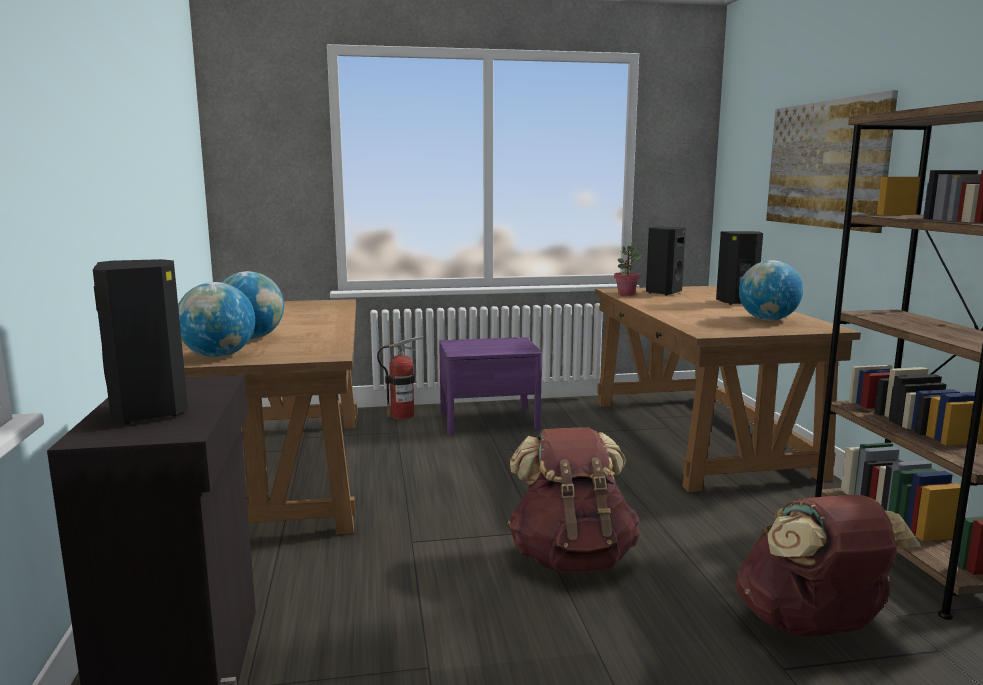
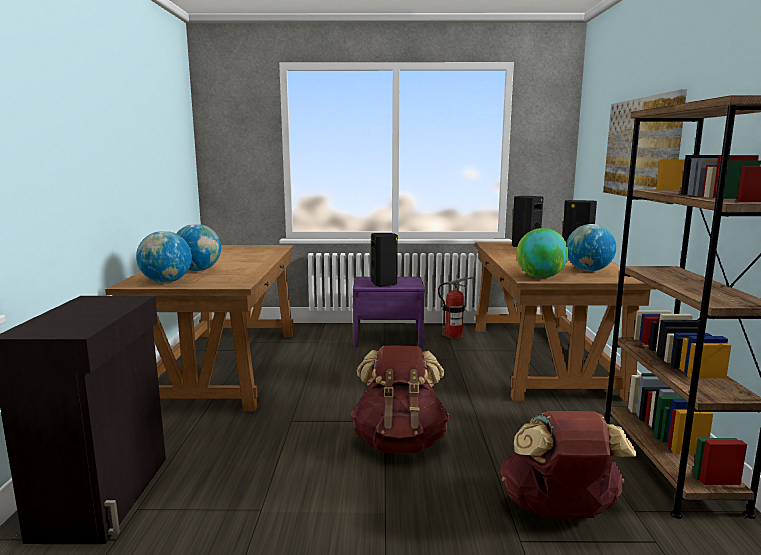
camera: 10 degrees right, 0 degrees up
black speaker [93,259,188,424] -> black speaker moved to [371,233,398,287]
fire extinguisher [377,336,423,419] -> fire extinguisher moved to [438,277,473,338]
potted plant [614,246,641,296] -> none
none -> globe [516,228,569,278]

